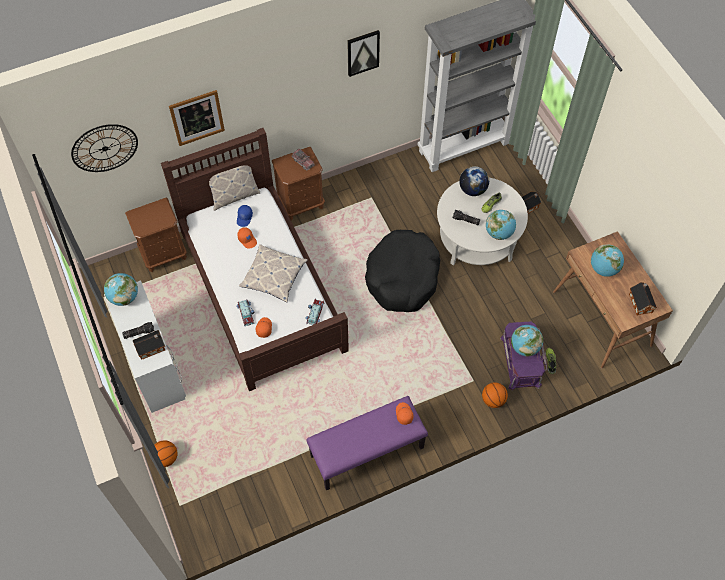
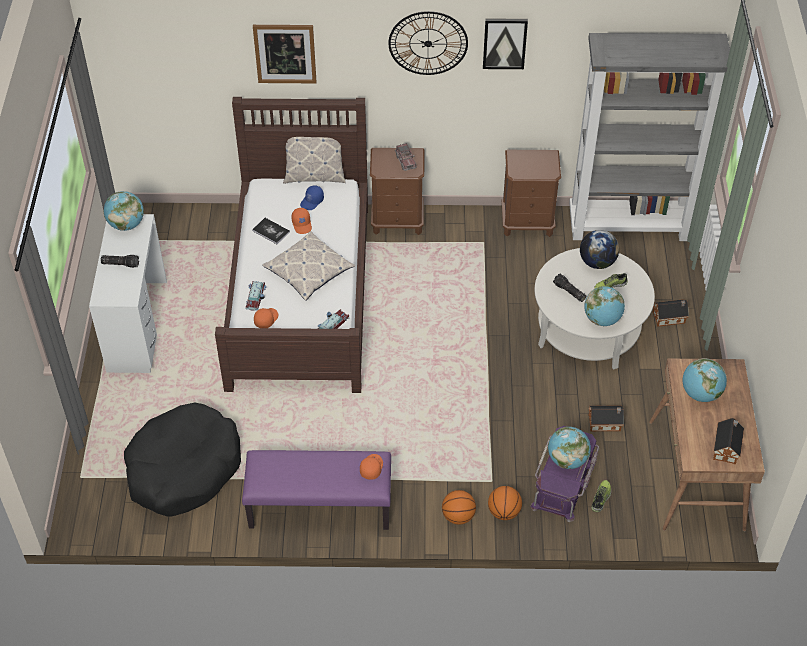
camera: 25 degrees right, 10 degrees down
wall clock [71,124,138,172] -> wall clock moved to [388,11,468,75]
brown nightstand [125,198,187,272] -> brown nightstand moved to [502,150,561,237]
toy house [133,330,165,360] -> toy house moved to [589,405,624,431]
basketball [154,440,177,467] -> basketball moved to [442,490,476,525]
black dog bed [365,230,440,312] -> black dog bed moved to [124,403,241,517]
none -> book [252,218,290,244]

